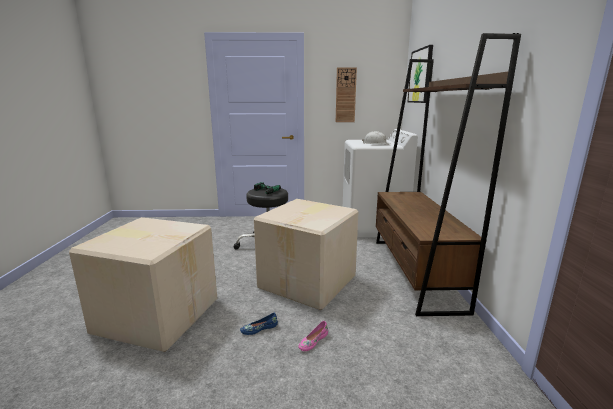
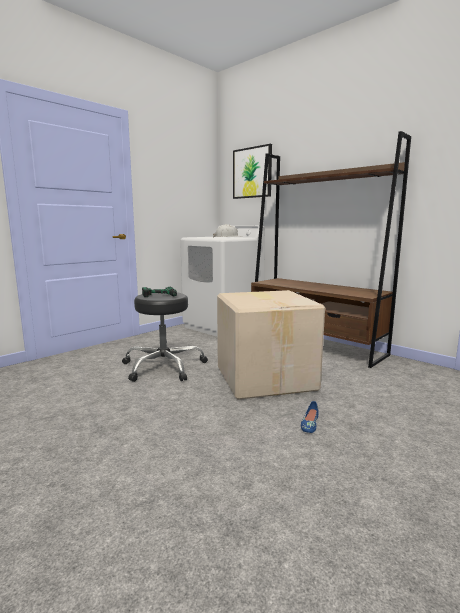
camera: 45 degrees left, 5 degrees down
cardboard box [69,217,217,352] -> none
pink shoe [298,321,328,351] -> none
wall clock [336,67,357,122] -> none

